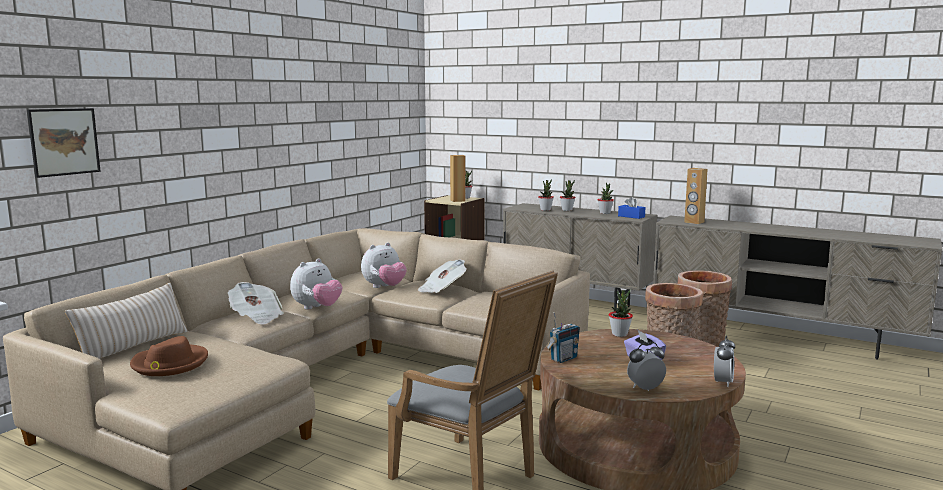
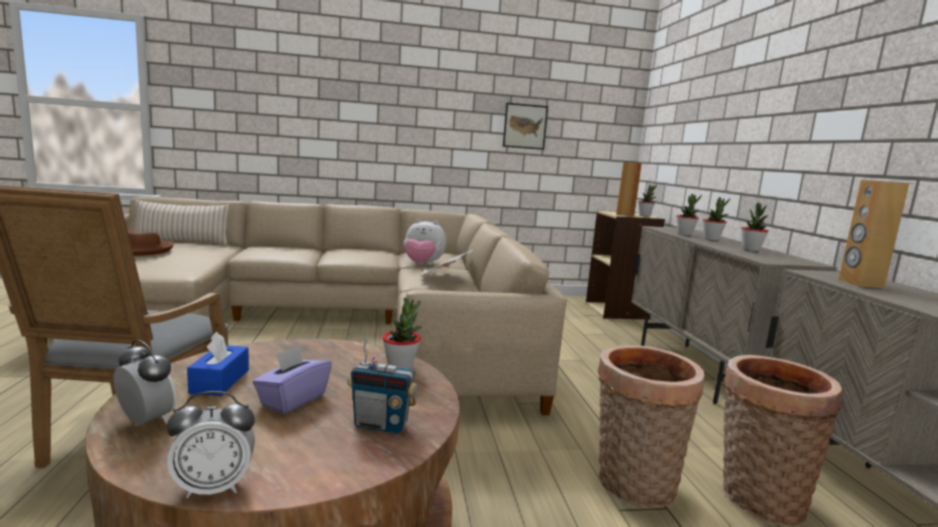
camera: 50 degrees right, 0 degrees up
picture [27,108,101,178] -> picture moved to [503,103,548,150]
newspaper [228,282,284,325] -> none
plush toy [290,258,342,309] -> none
radio [546,312,580,363] -> radio moved to [347,332,418,434]
blue tissue box [618,197,646,219] -> blue tissue box moved to [187,332,249,396]

